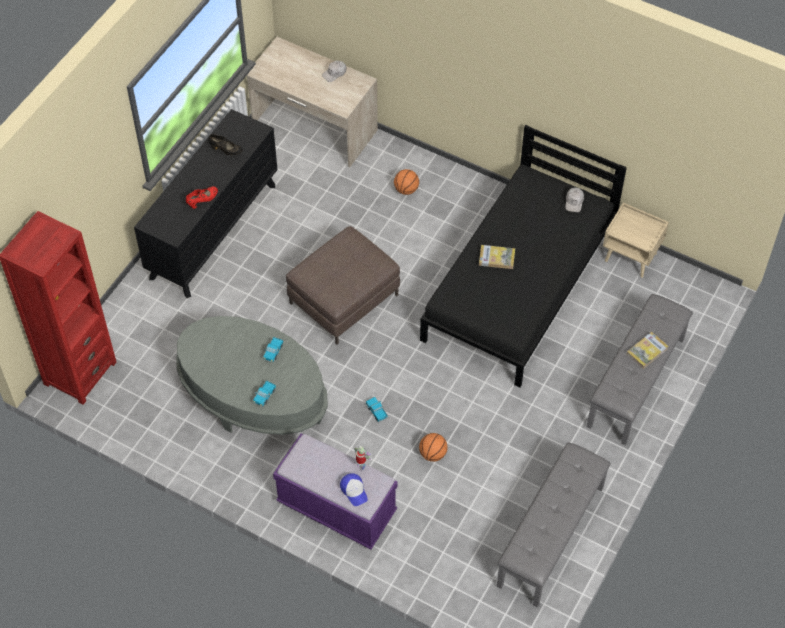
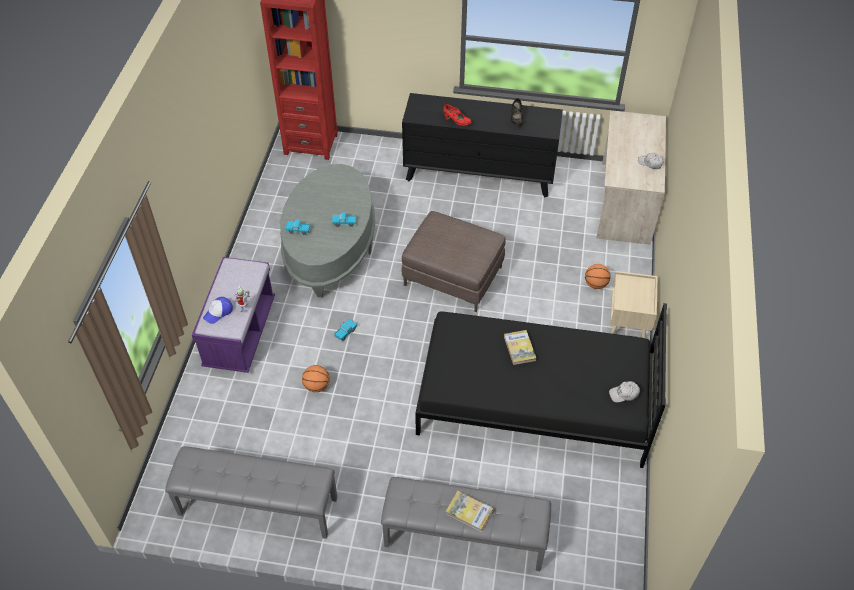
camera: 70 degrees right, 5 degrees down
beige nightstand [603,203,669,278] -> beige nightstand moved to [610,271,658,338]

